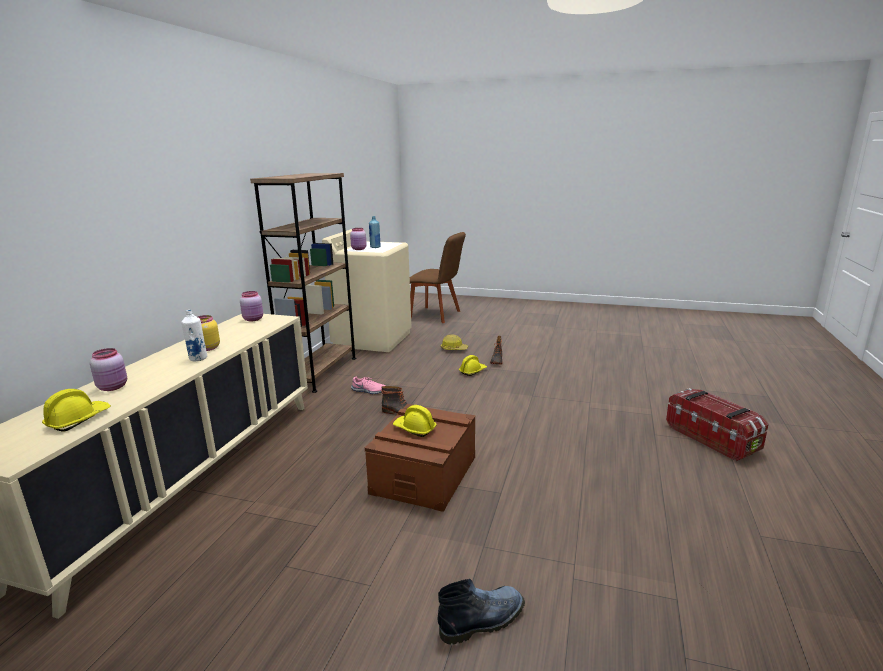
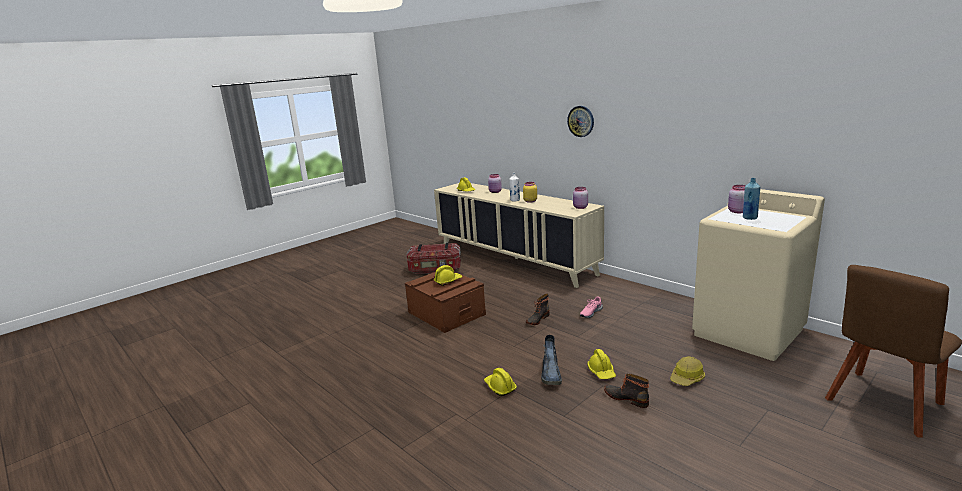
camera: 120 degrees right, 0 degrees up
brown bookcase [250,173,356,393] -> none
boot [437,579,525,645] -> boot moved to [541,335,562,385]
storage box [666,388,769,461] -> storage box moved to [406,242,461,274]
none -> yellow hard hat [484,368,517,396]
none -> wall clock [567,106,594,137]

